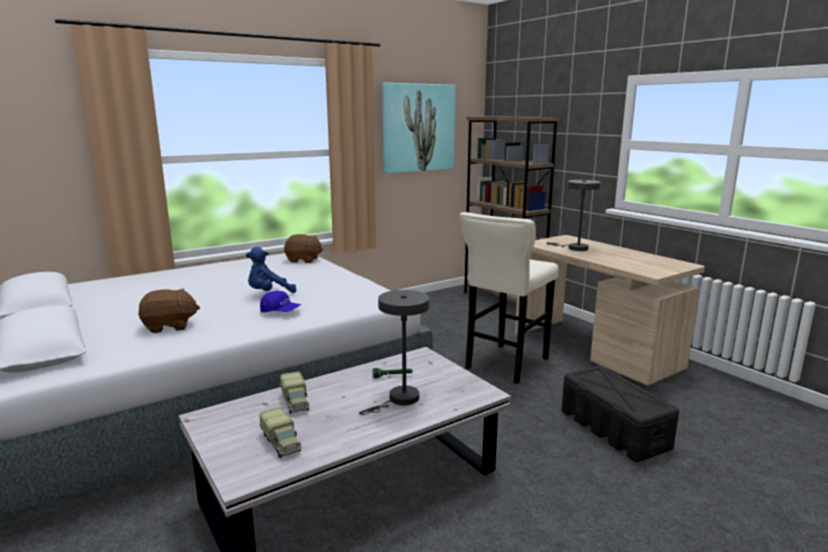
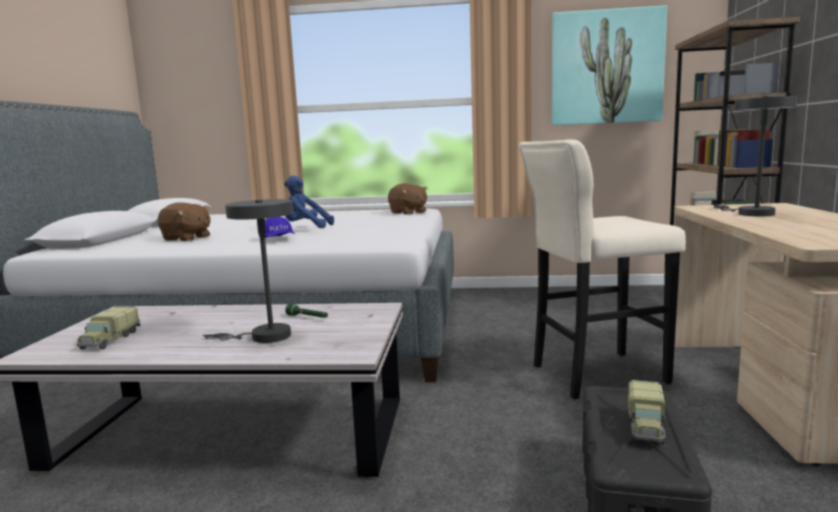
camera: 40 degrees right, 5 degrees down
toy truck [280,371,310,414] -> toy truck moved to [628,380,665,444]

